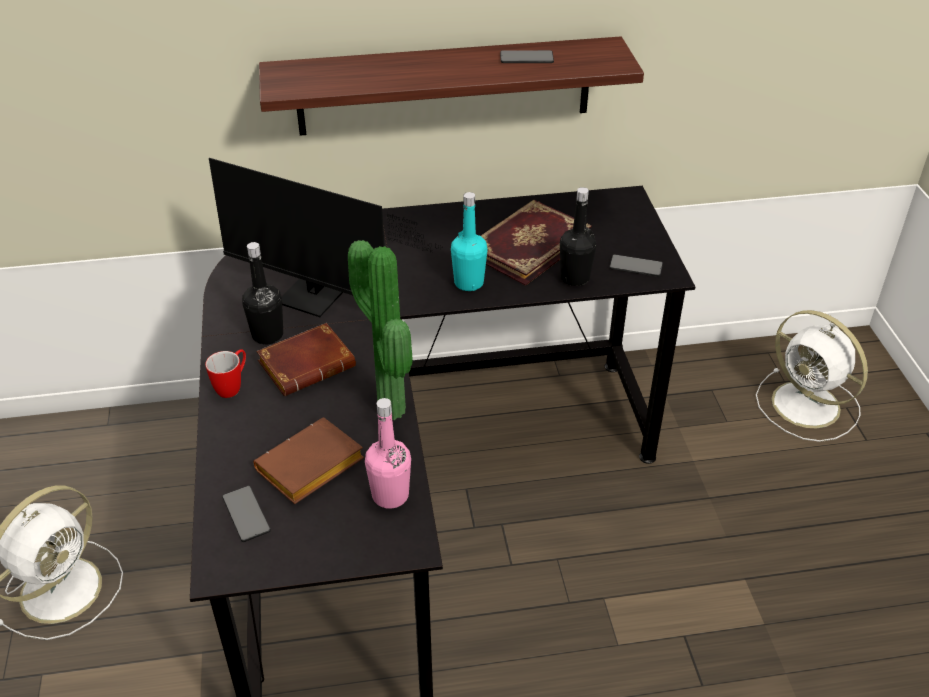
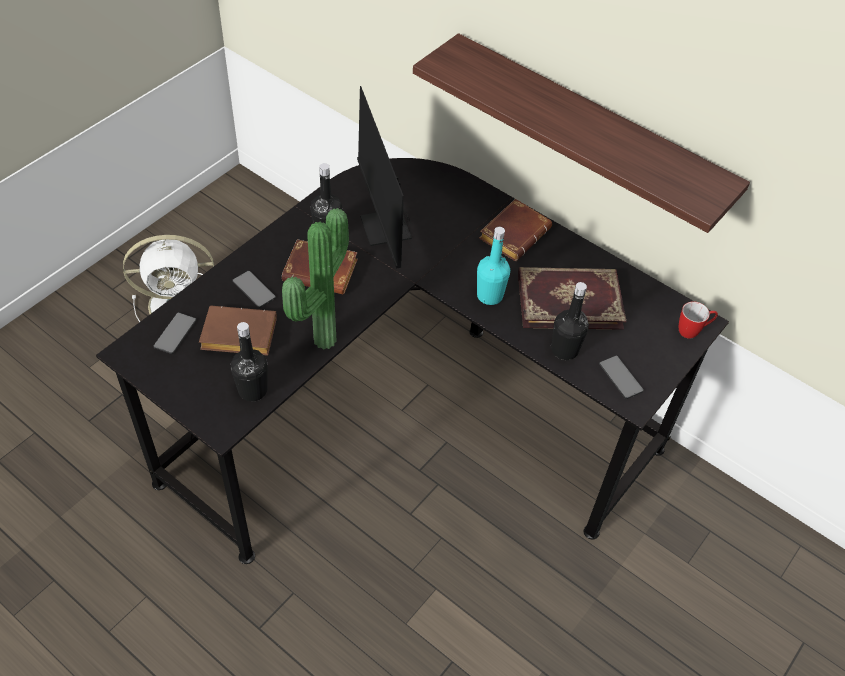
camera: 45 degrees right, 10 degrees up
mug [205,349,246,398] -> mug moved to [679,302,718,339]
pink bottle [365,398,411,509] -> black bottle [231,322,267,401]
phone [500,50,554,63] -> phone moved to [232,271,276,308]
white fan [756,310,868,442] -> none
none -> brown book [479,199,552,261]

